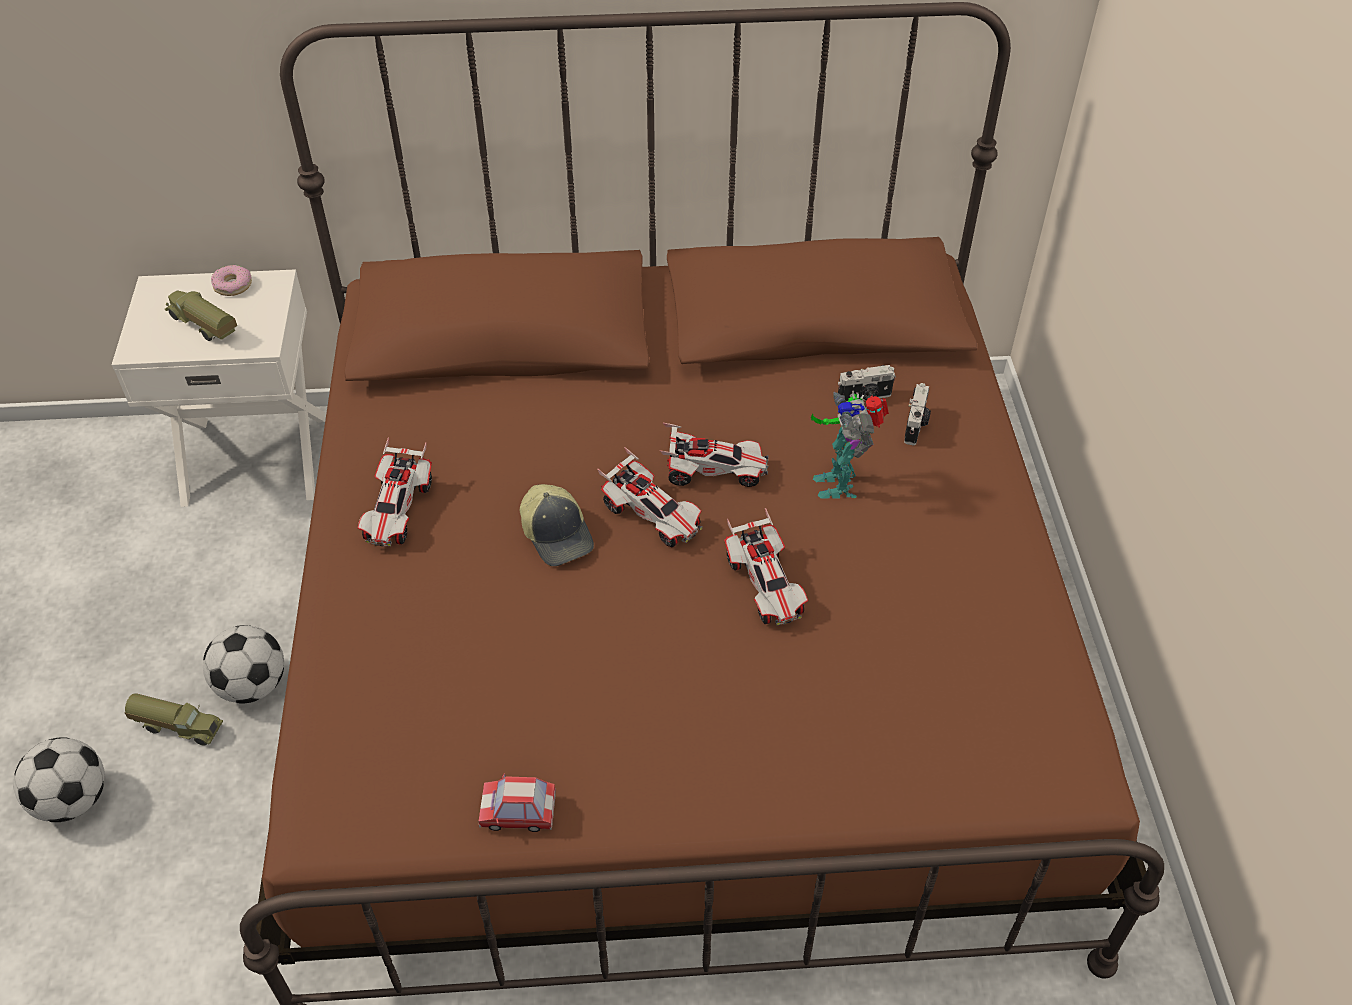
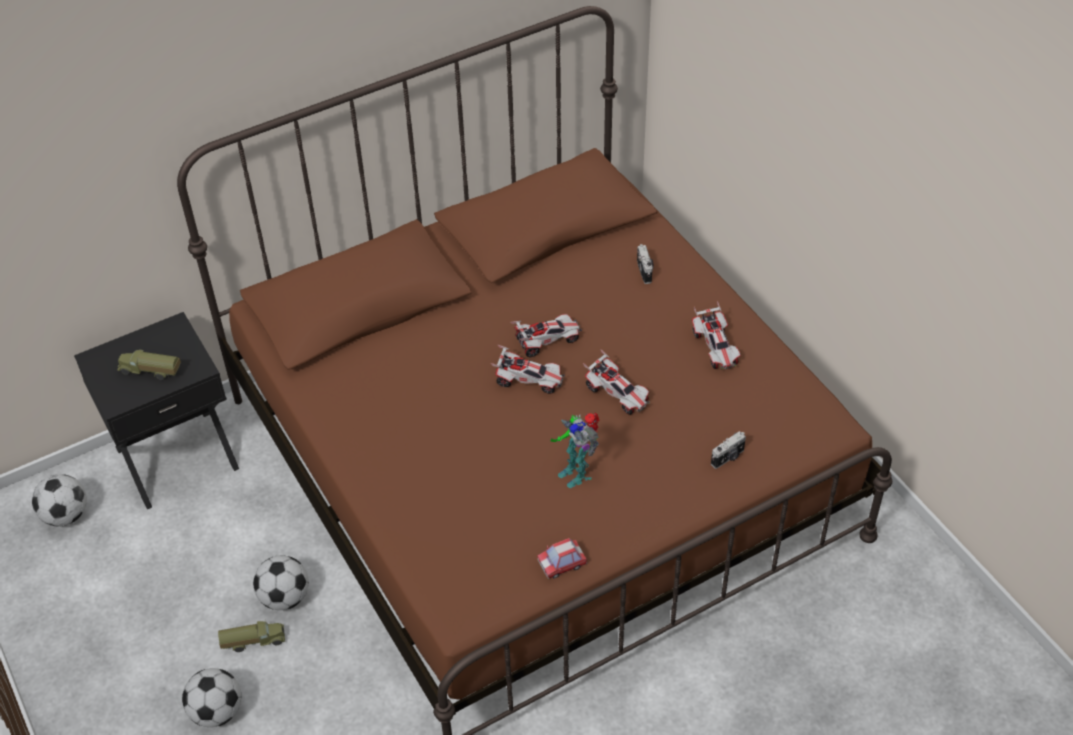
camera: 25 degrees left, 0 degrees up
white nightstand [112,269,326,507] -> black nightstand [74,312,239,509]
donut [211,265,252,296] -> none
toy car [358,437,432,546] -> toy car moved to [692,301,741,369]
cap [519,484,594,566] -> none
toy robot [811,392,889,499] -> toy robot moved to [551,413,600,488]
camera [838,365,896,402] -> camera moved to [711,431,746,469]
none -> football [32,474,87,527]

